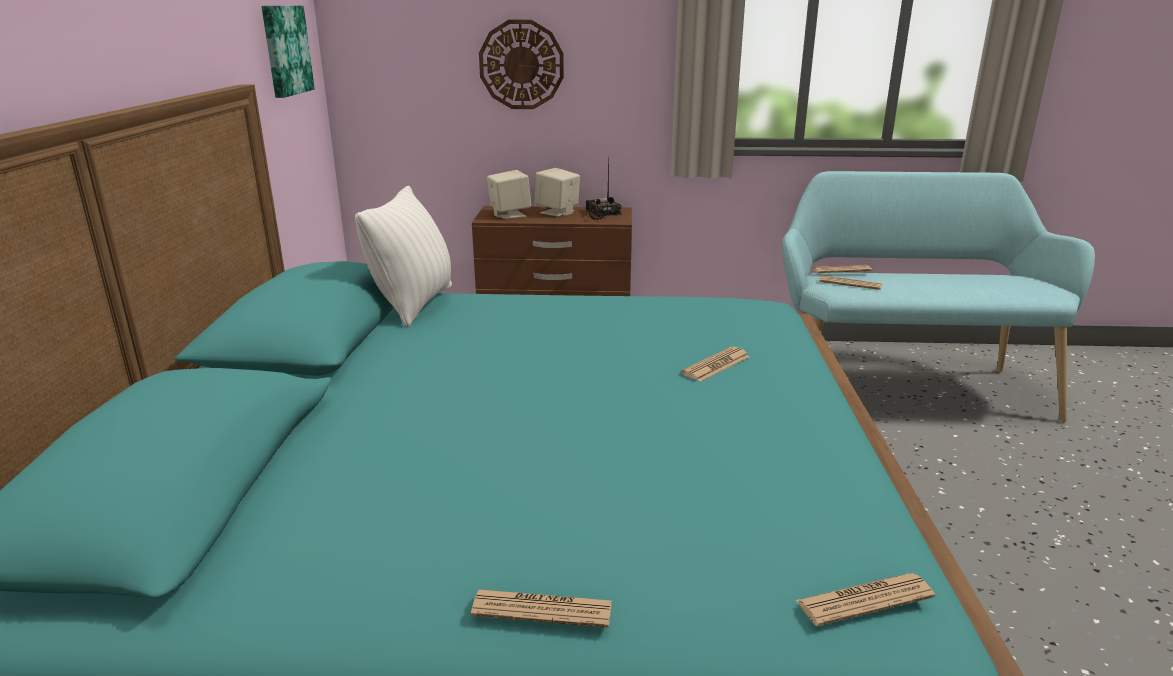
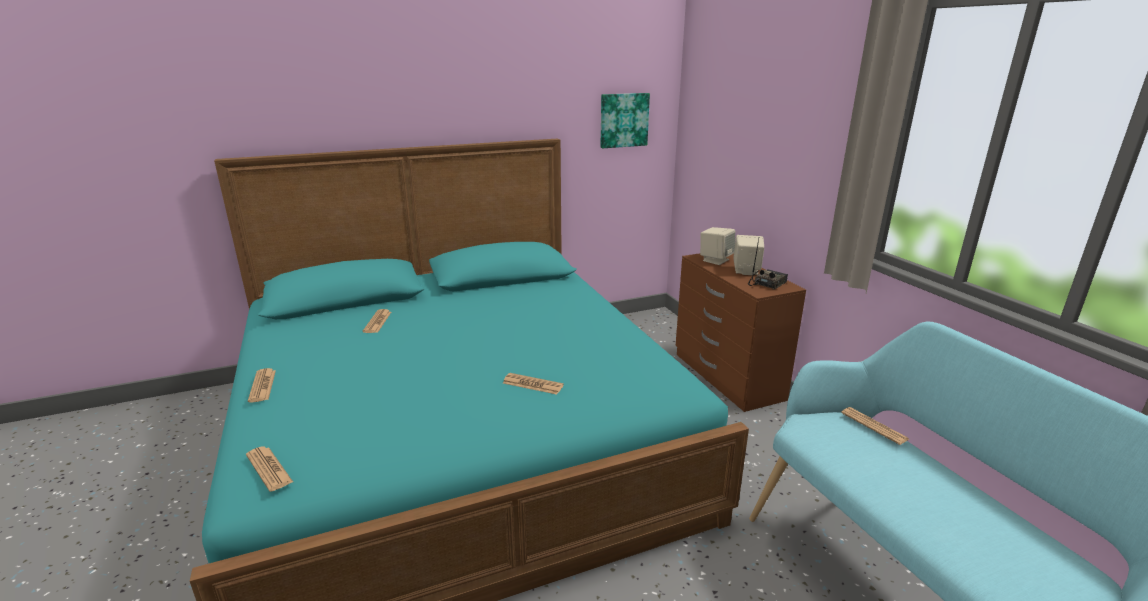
camera: 65 degrees right, 0 degrees up
white pillow [355,186,452,327] -> none
wall clock [479,20,564,109] -> none
newspaper [819,275,882,290] -> newspaper moved to [363,309,391,333]

